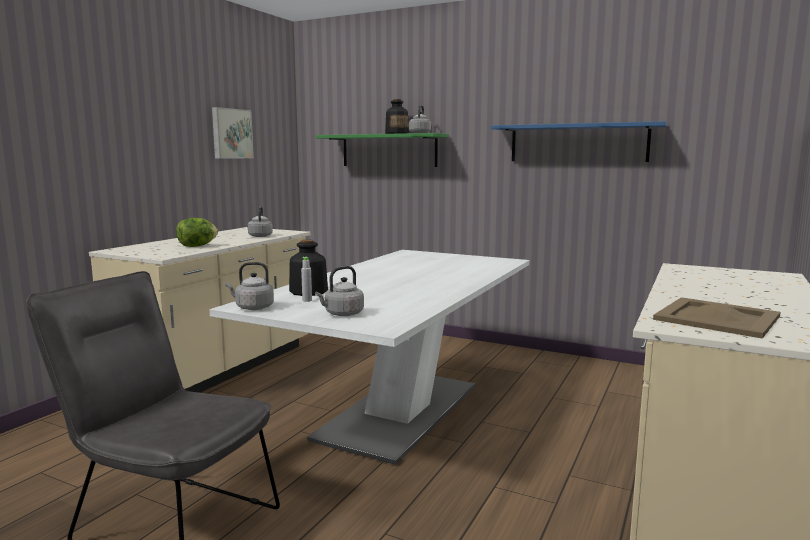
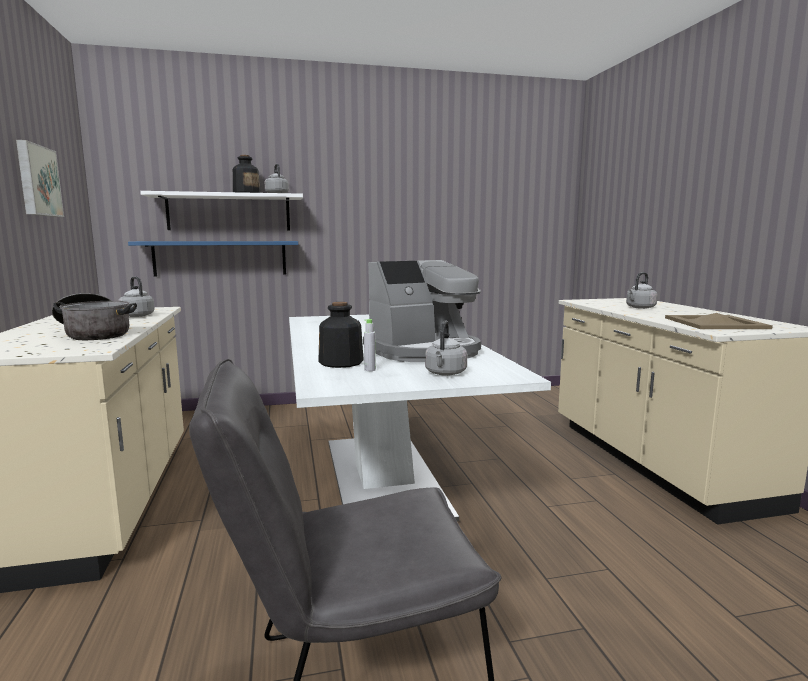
camera: 40 degrees left, 0 degrees up
lettuce [176,218,218,247] -> cooking pot [52,293,137,340]
grey kettle [225,262,274,310] -> grey kettle moved to [626,272,658,309]
green shelf [316,133,449,167] -> white shelf [140,191,303,231]
blue shelf [491,121,668,162] -> blue shelf moved to [128,241,298,276]
none -> coffee machine [363,260,481,362]

